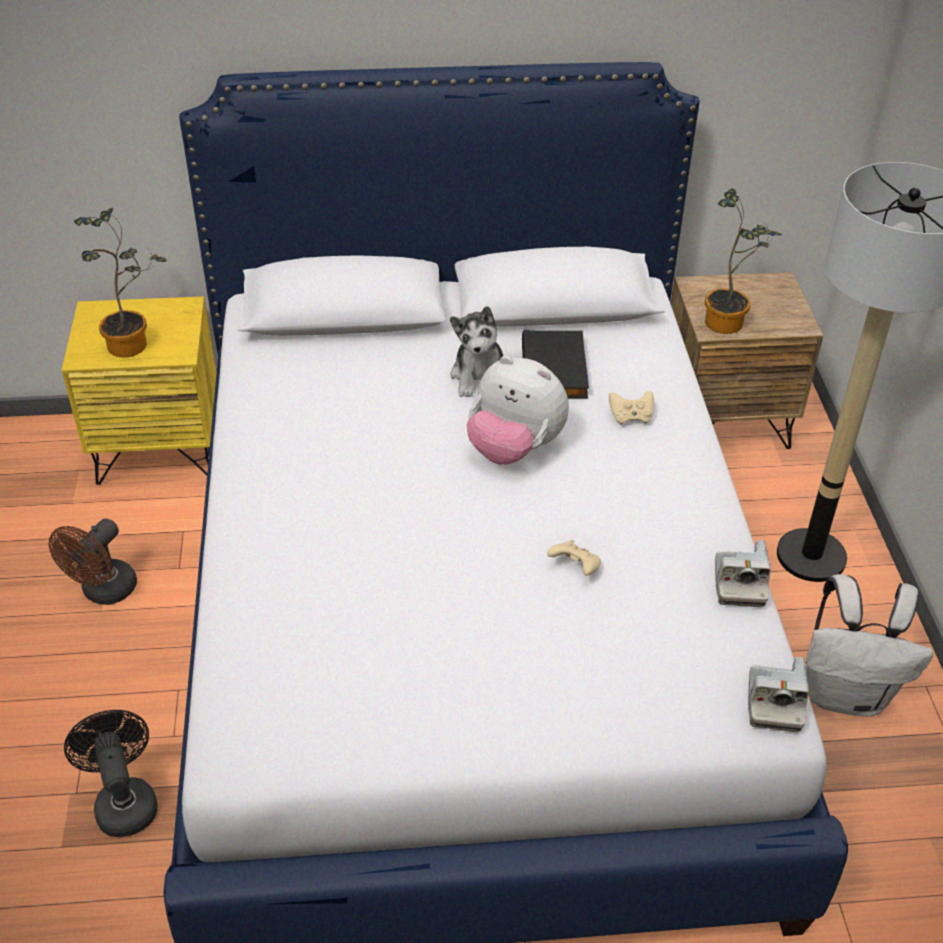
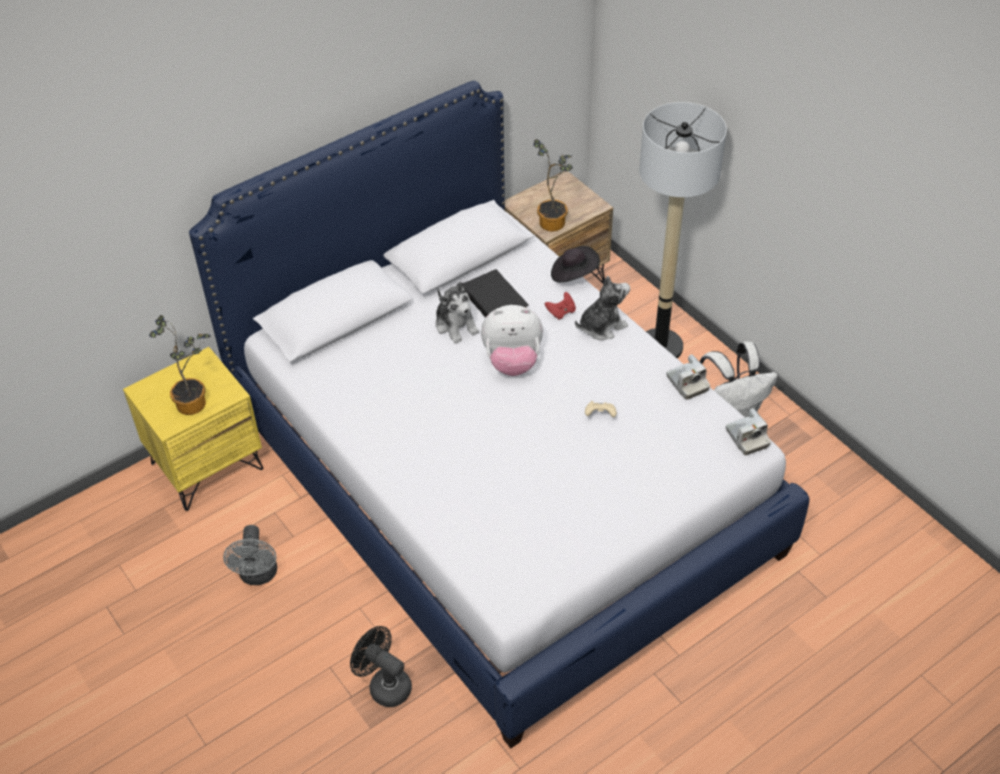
camera: 30 degrees left, 5 degrees up
brown fan [49,518,137,605] -> grey fan [223,525,277,585]
beige game controller [609,391,654,425] -> red game controller [545,292,576,320]
none -> black hat [551,246,600,282]
none -> plush toy [575,276,630,340]

